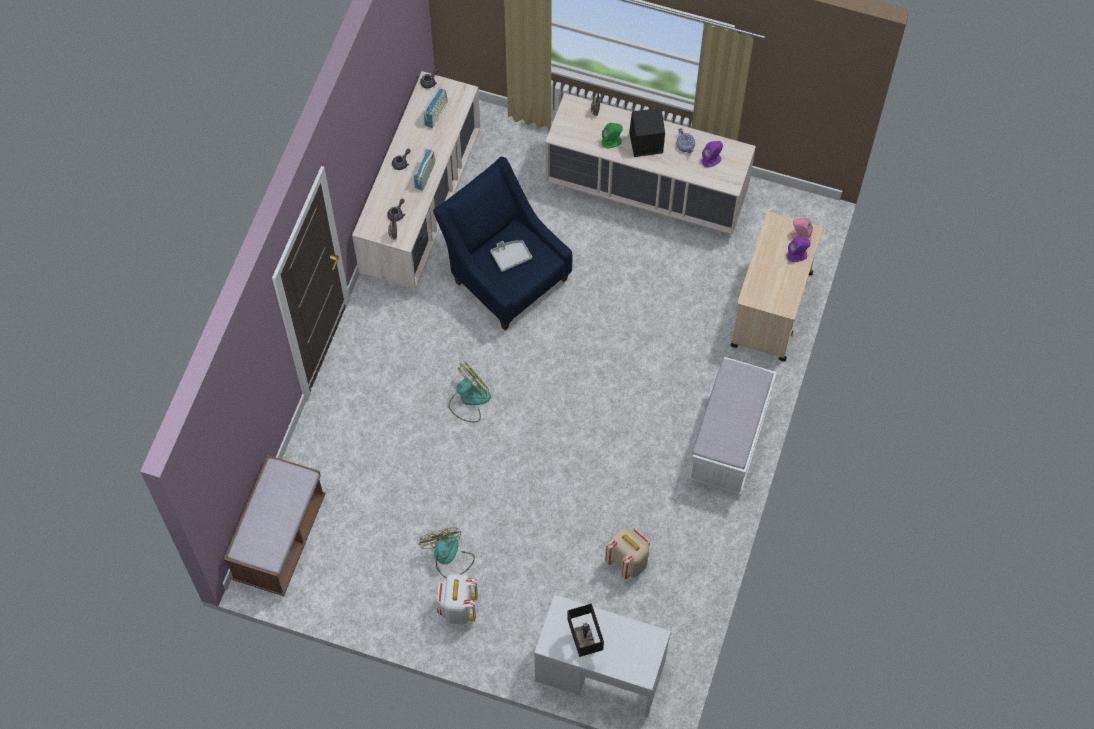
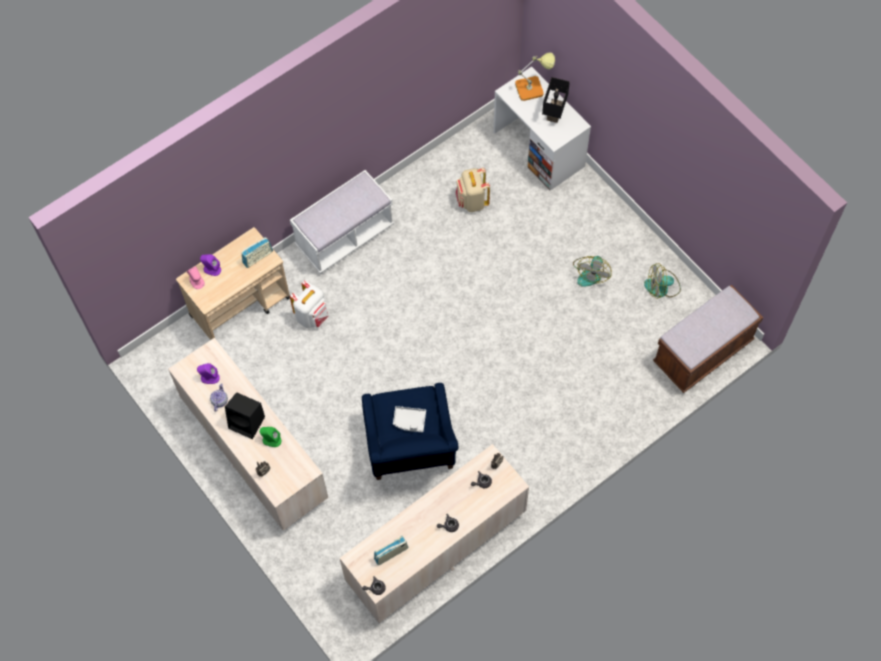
camera: 145 degrees left, 0 degrees up
radio [414,149,435,191] -> radio moved to [241,237,273,268]
white backpack [437,574,478,625] -> white backpack moved to [290,280,329,328]
fan [448,362,491,422] -> fan moved to [644,263,681,299]
none -> table lamp [515,52,555,101]

